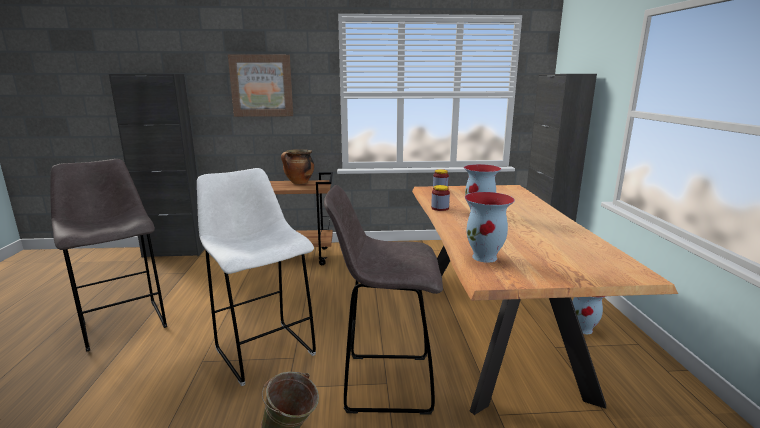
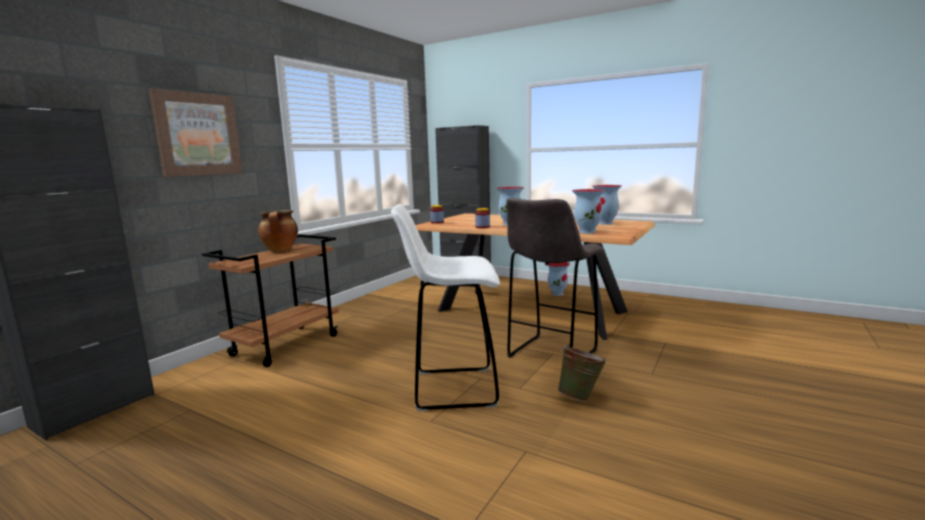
camera: 55 degrees left, 5 degrees down
grey stool [50,159,167,352] -> none
none -> vase [592,185,622,225]

